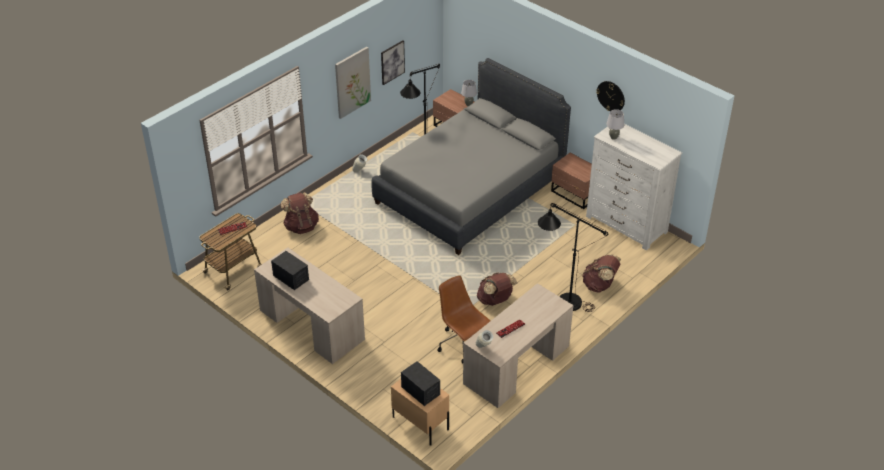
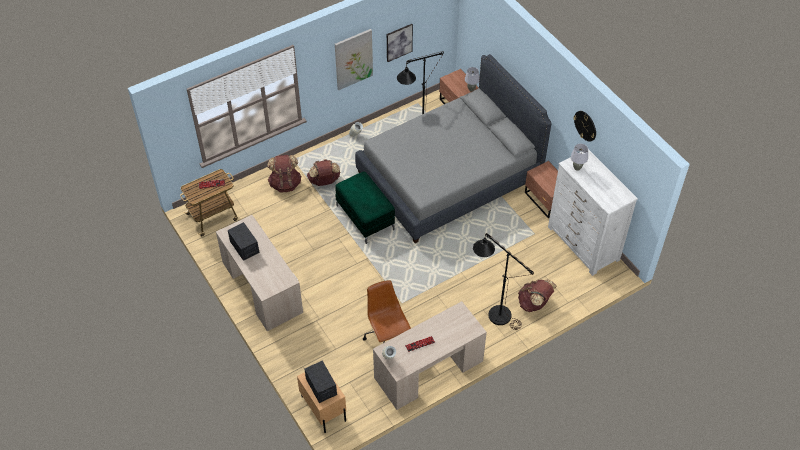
camera: 15 degrees right, 10 degrees up
brown backpack [477,273,517,306] -> brown backpack moved to [307,159,341,186]
none -> green ottoman [335,171,395,244]

